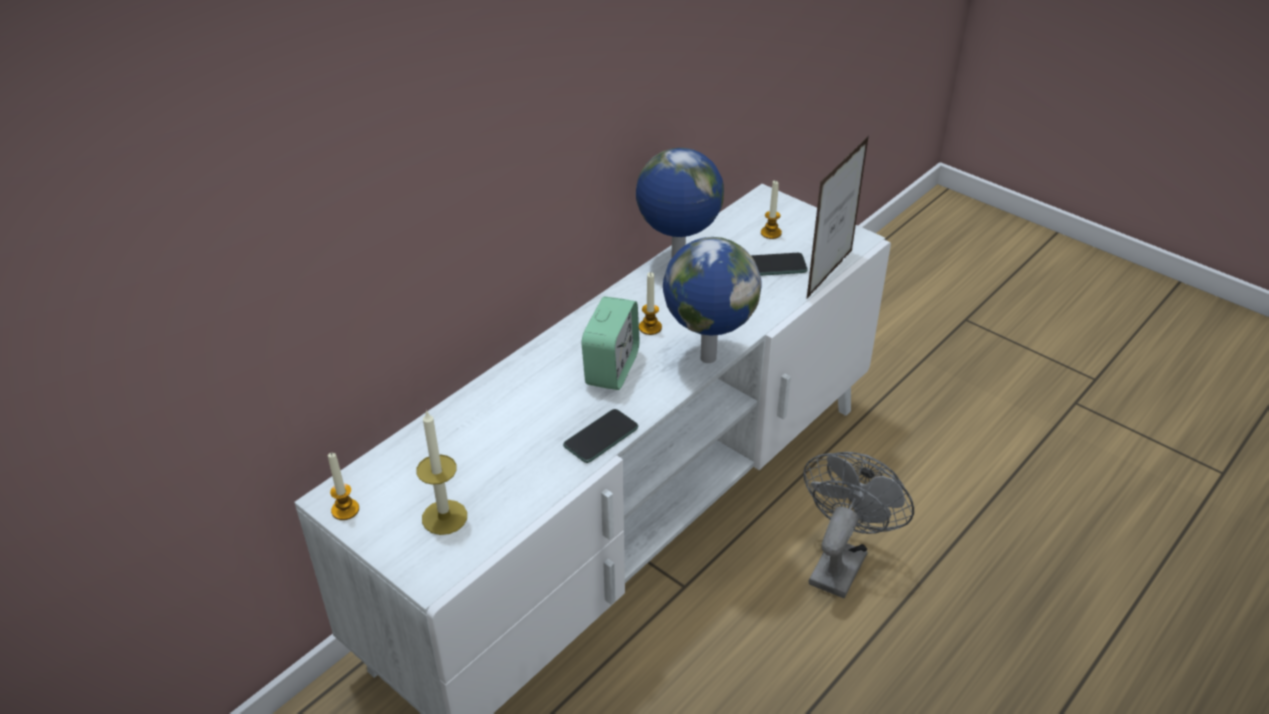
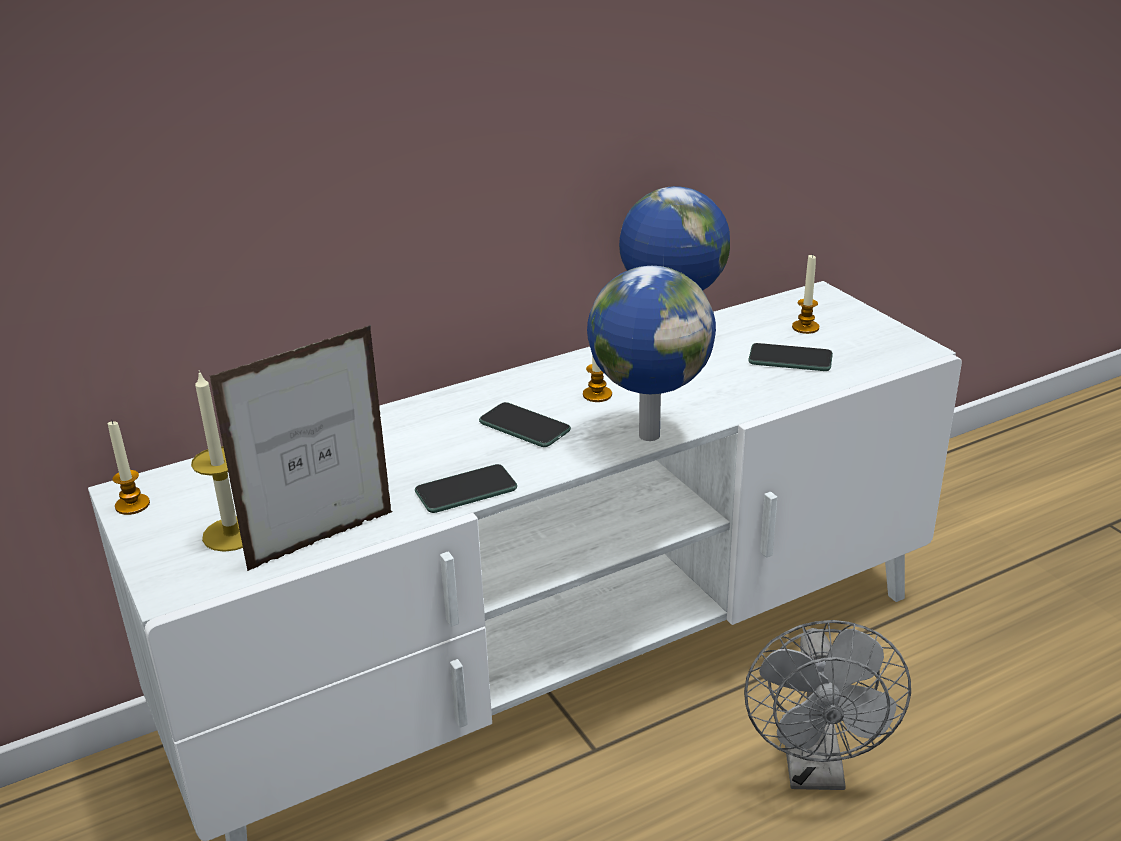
camera: 20 degrees right, 10 degrees down
alarm clock [582,296,640,390] -> phone [479,402,571,447]
grey fan [803,452,914,598] -> grey fan turned 135 degrees clockwise [744,620,911,790]
picture frame [806,136,869,300] -> picture frame moved to [210,325,392,571]

